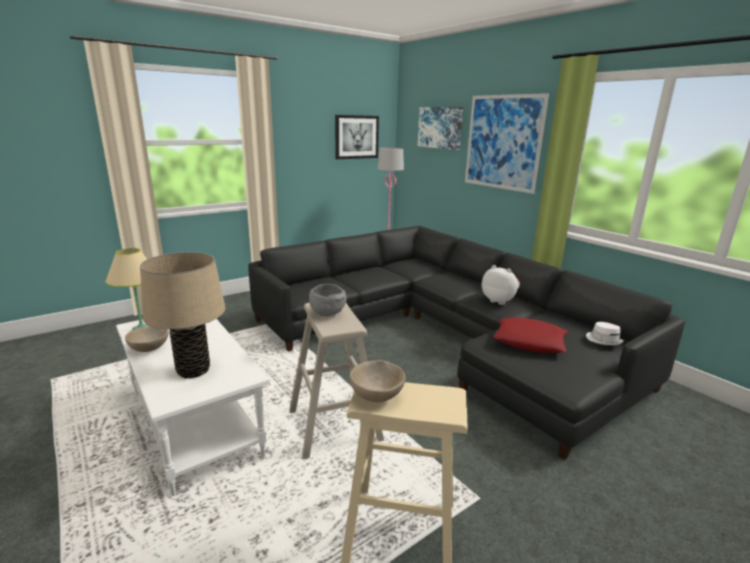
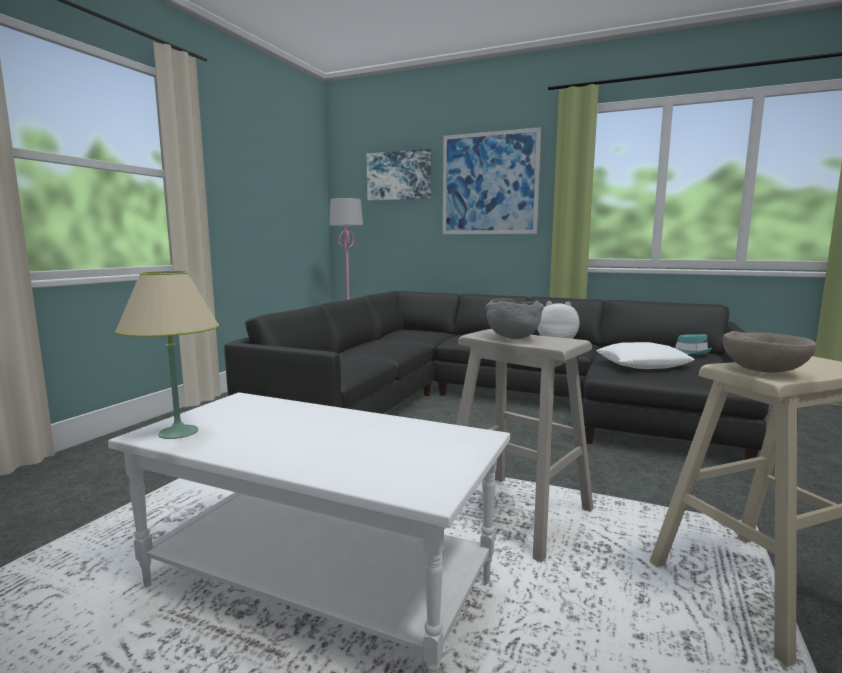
camera: 30 degrees left, 10 degrees down
beige bowl [125,326,169,352] -> none
beige table lamp [140,252,225,378] -> none
picture [335,115,379,159] -> none
red pillow [493,318,568,353] -> white pillow [596,342,695,369]
white hat [586,322,624,345] -> turquoise hat [675,334,712,354]

